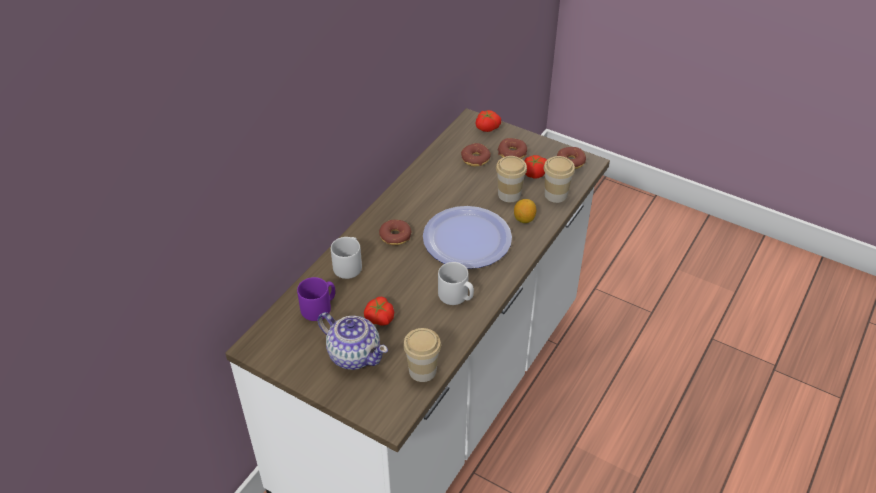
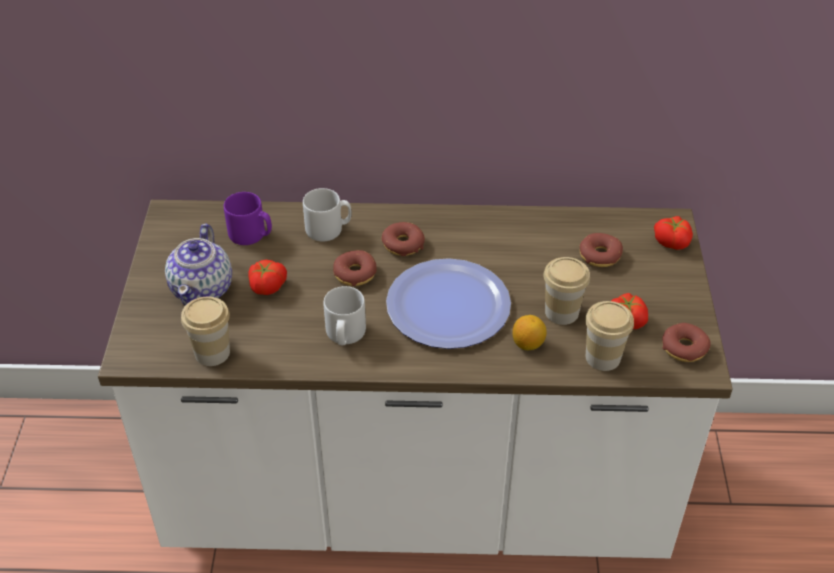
camera: 60 degrees right, 0 degrees up
donut [498,138,527,159] -> donut moved to [333,250,377,286]

